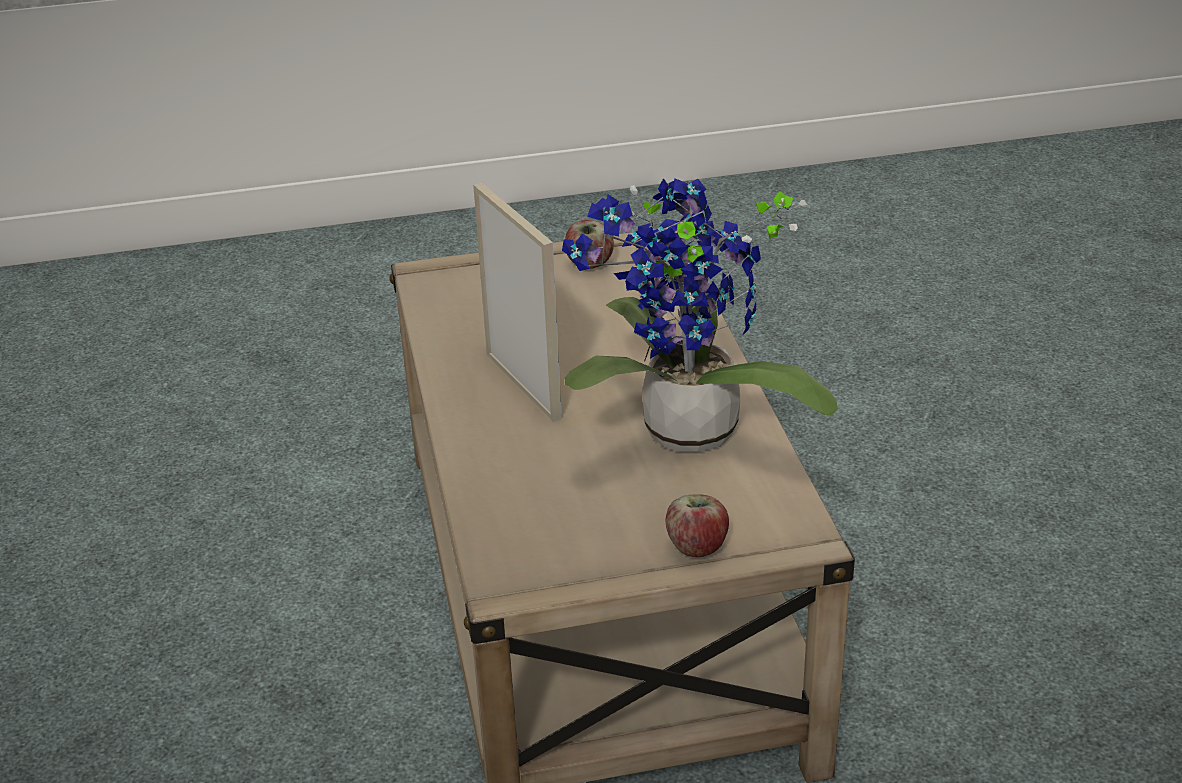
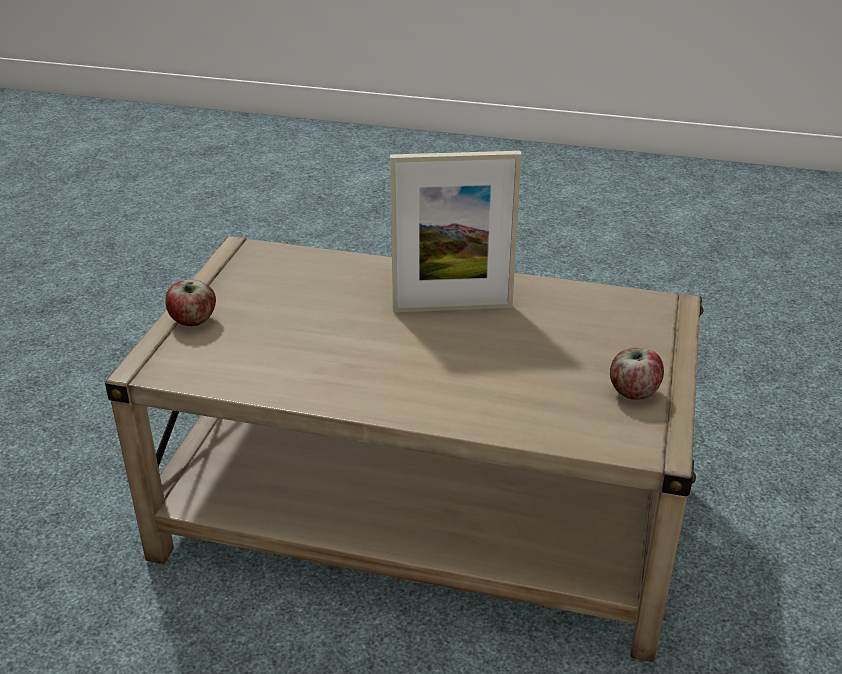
camera: 115 degrees right, 0 degrees up
potted plant [562,178,838,452] -> none

